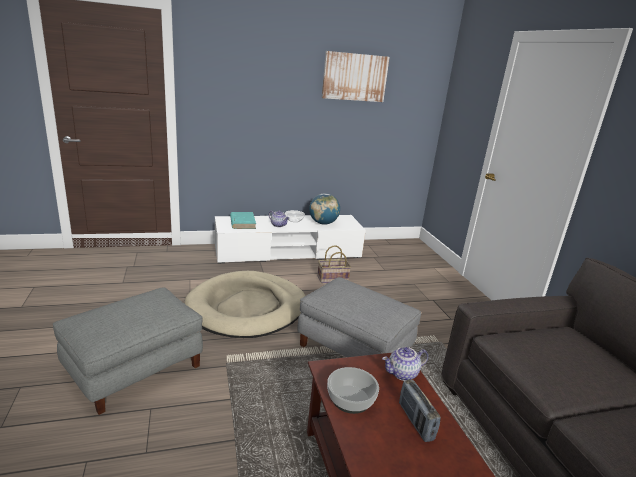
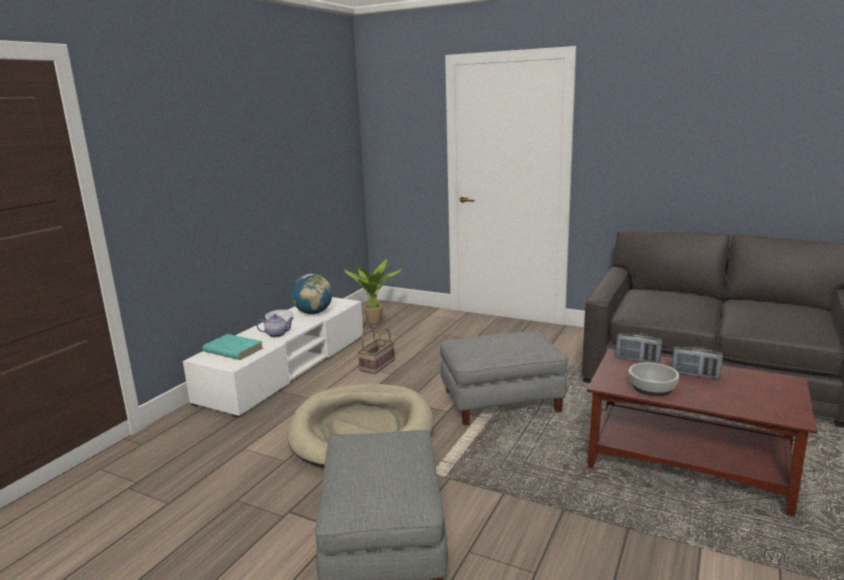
camera: 45 degrees left, 5 degrees down
picture [322,51,390,102] -> none
teapot [382,347,428,381] -> radio [616,333,662,364]
none -> potted plant [344,259,402,325]

